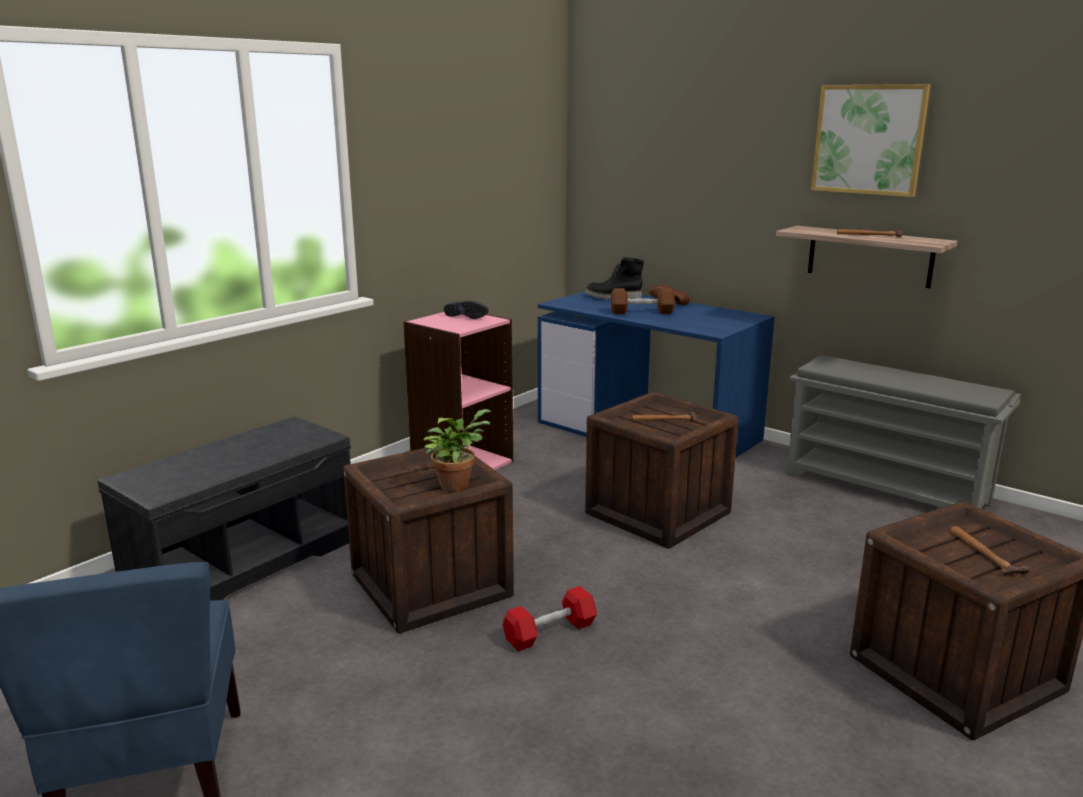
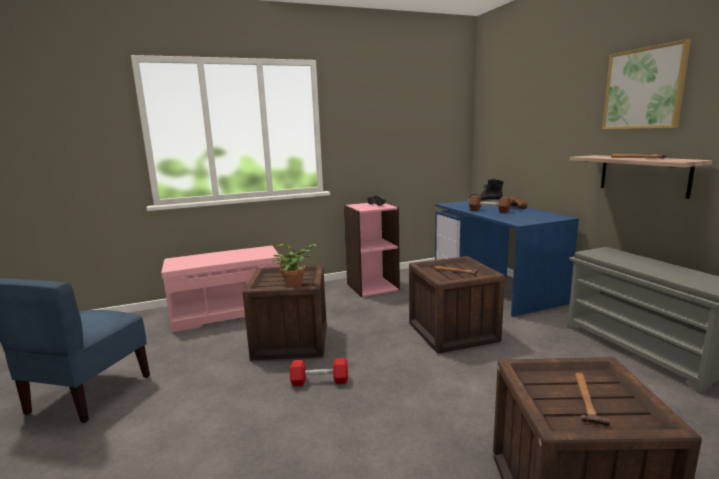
camera: 30 degrees right, 5 degrees down
grey bench [97,417,351,600] -> pink bench [161,246,281,332]

